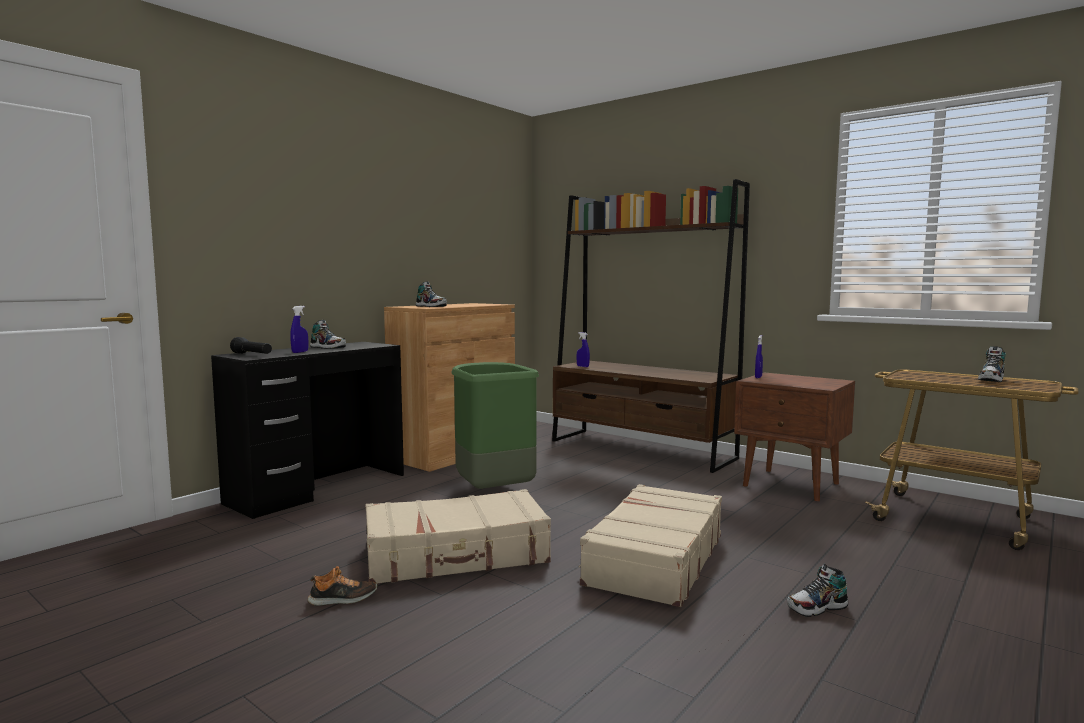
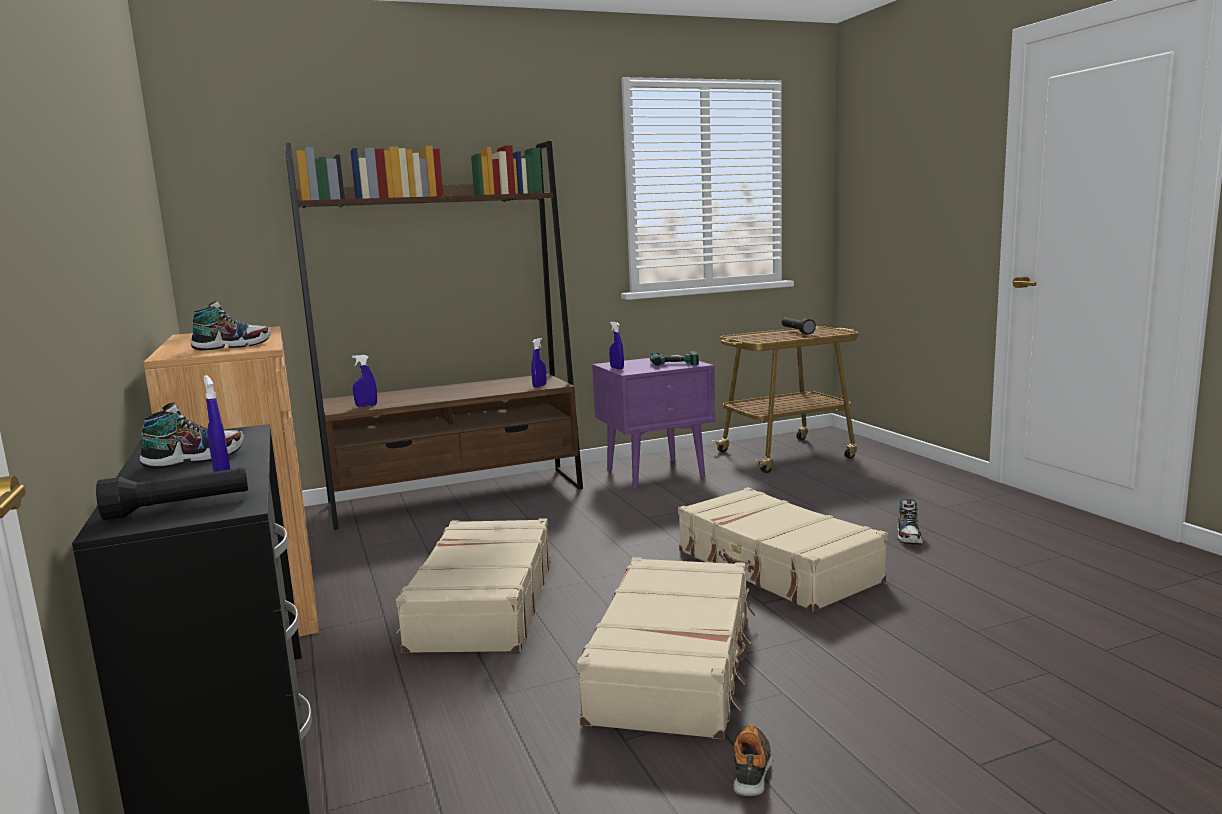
camera: 60 degrees left, 5 degrees up
green trash can [451,362,539,489] -> beige suitcase [396,518,550,653]
brown nightstand [734,372,855,501] -> purple nightstand [592,355,715,489]
shoe [978,346,1006,382] -> black flashlight [781,317,816,335]
none -> blue spray bottle [531,338,547,388]
none -> power drill [650,351,699,366]

